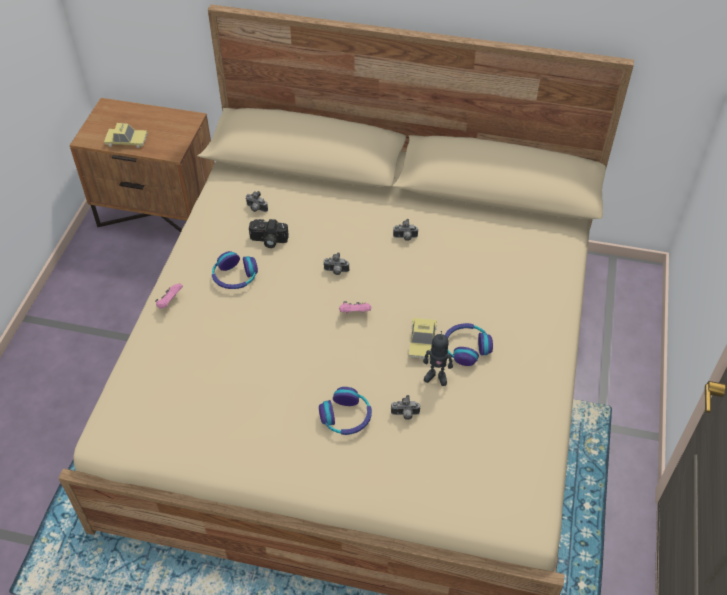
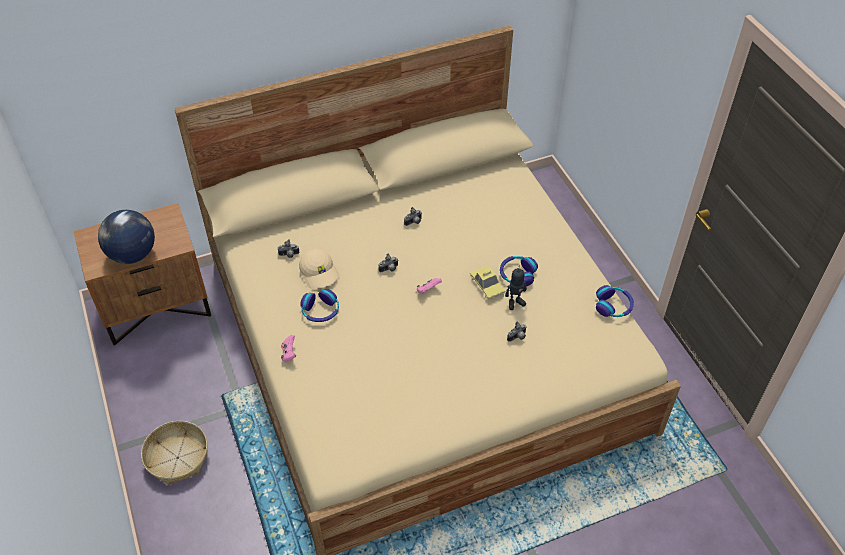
camera: 35 degrees left, 0 degrees up
toy car [104,123,147,148] -> globe [98,210,155,264]
camera [249,219,289,248] -> beige cap [299,249,340,289]
headphones [319,387,372,435] -> headphones moved to [596,285,634,317]
none -> basket [141,421,208,485]

